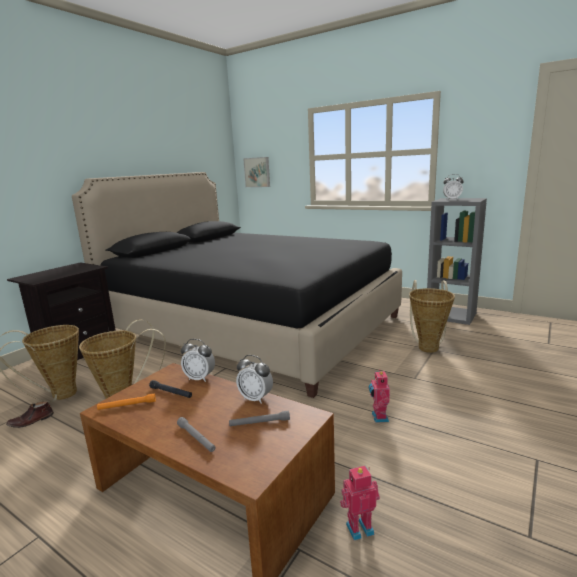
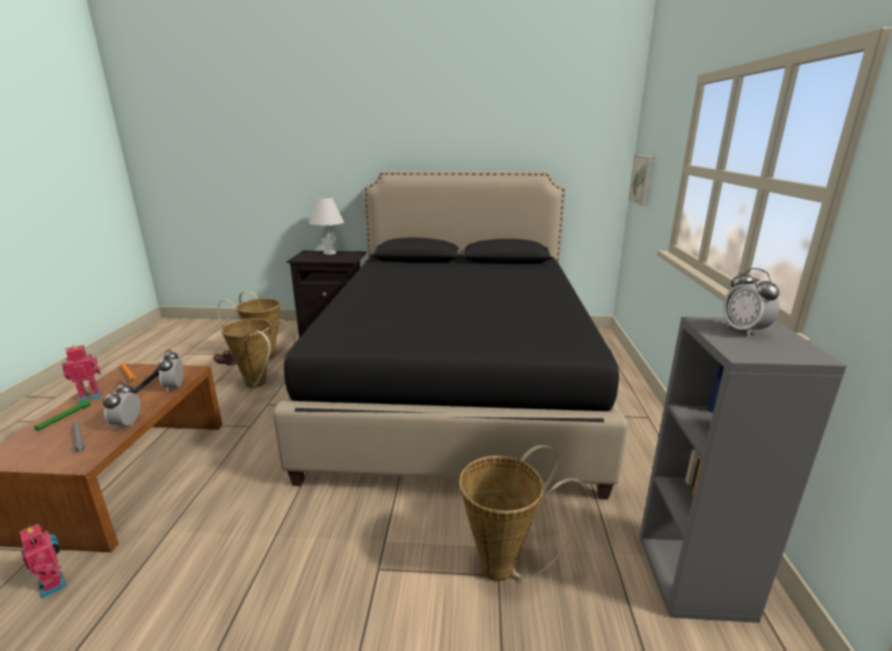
camera: 60 degrees right, 5 degrees up
grey flashlight [177,417,215,452] -> green flashlight [34,399,91,431]
toy robot [369,369,390,423] -> toy robot moved to [61,345,101,403]
none -> white table lamp [309,196,345,255]

